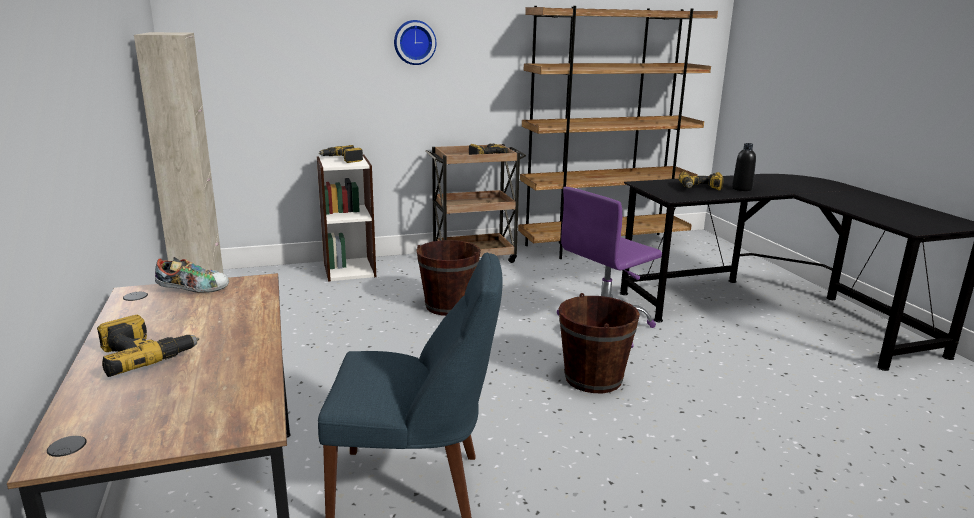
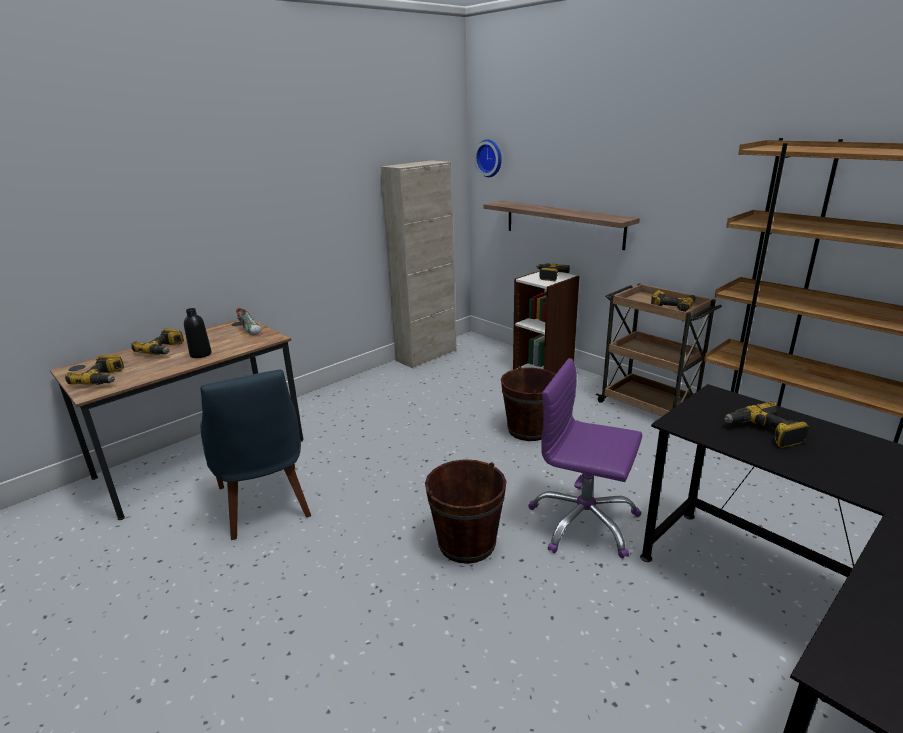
camera: 65 degrees right, 5 degrees up
wall clock [394,20,436,65] -> wall clock moved to [474,139,502,177]
black bottle [732,143,756,191] -> black bottle moved to [184,308,212,358]
none -> power drill [65,355,124,385]
none -> shelf [483,201,640,250]

